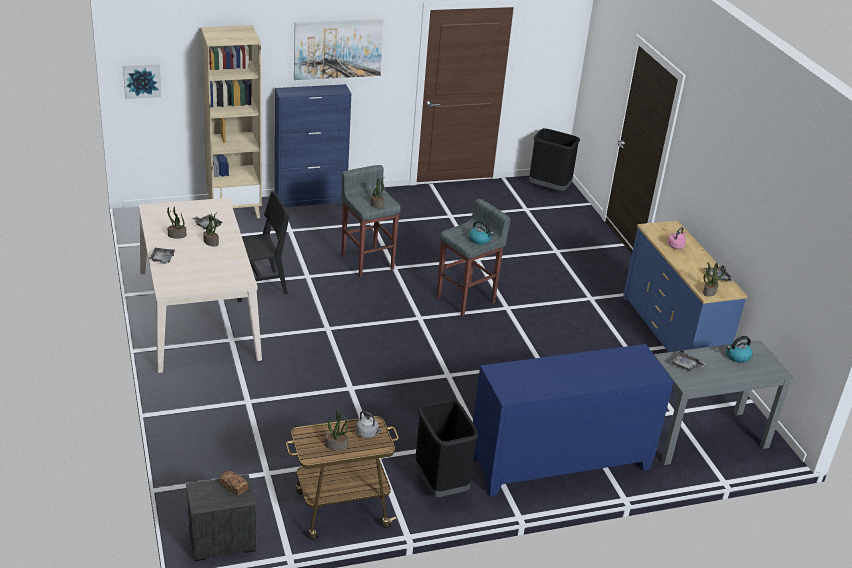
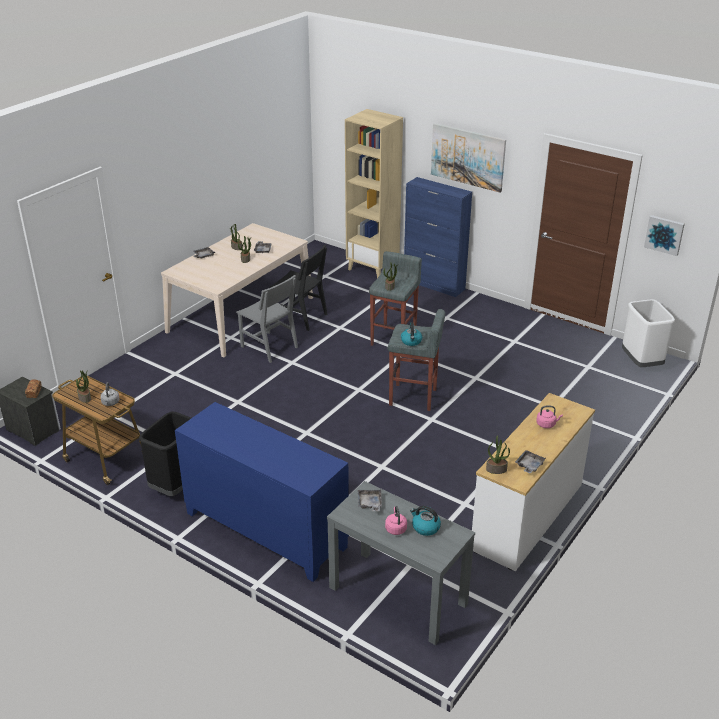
camera: 55 degrees right, 0 degrees up
picture [123,63,162,99] -> picture moved to [644,215,685,256]
black trash can [529,128,580,191] -> white trash can [622,299,675,367]
blue dresser [623,220,747,352] -> white dresser [472,393,595,571]
none -> grey chair [236,275,298,363]
none -> pink kettle [385,506,407,535]

